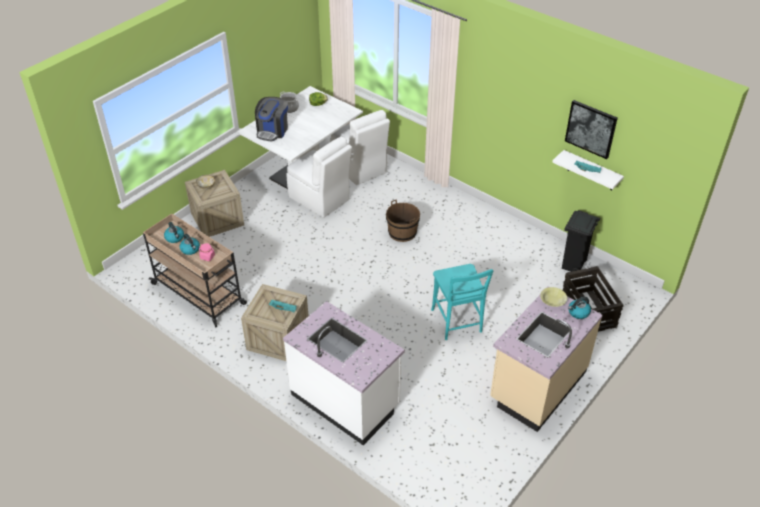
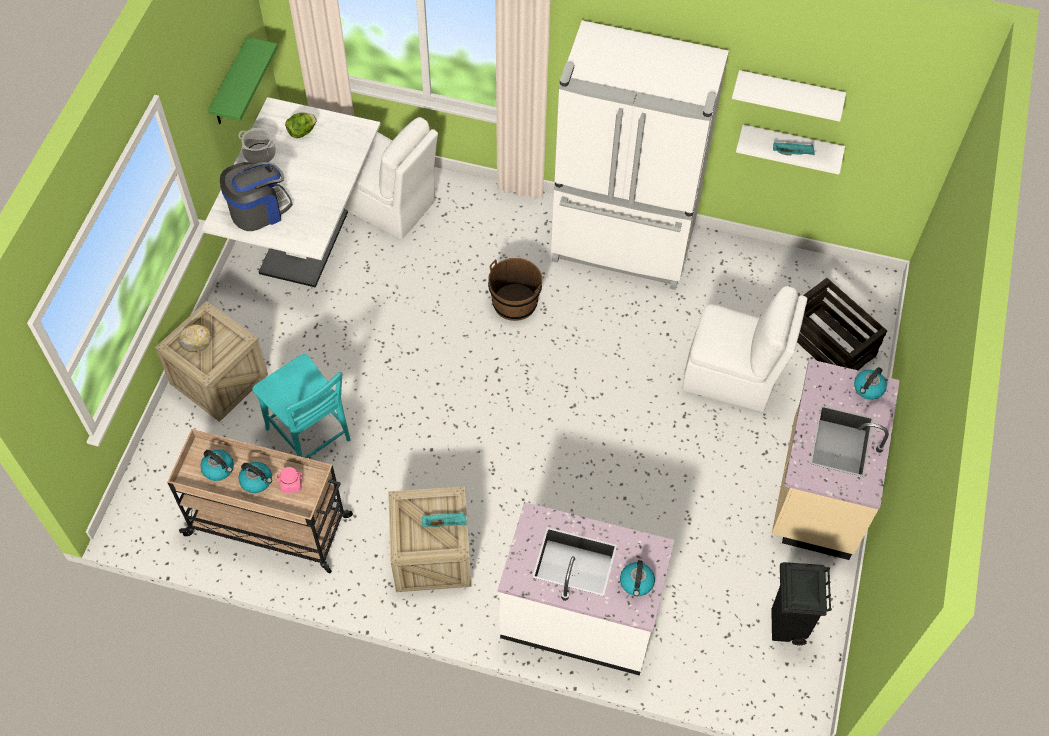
camera: 25 degrees left, 15 degrees up
coffee machine [255,97,288,142] -> coffee machine turned 120 degrees counterclockwise [220,162,293,231]
white chair [286,137,352,218] -> white chair moved to [683,286,808,412]
turquoise chair [431,264,493,340] -> turquoise chair moved to [252,354,351,458]
yellow bowl [540,287,567,307] -> none
black trash can [562,210,600,272] -> black trash can moved to [771,562,832,646]
picture [565,100,618,159] -> white shelf [732,70,846,122]
none -> green shelf [208,37,278,124]
none -> white fridge [551,20,729,290]
none -> kettle [620,560,655,596]

